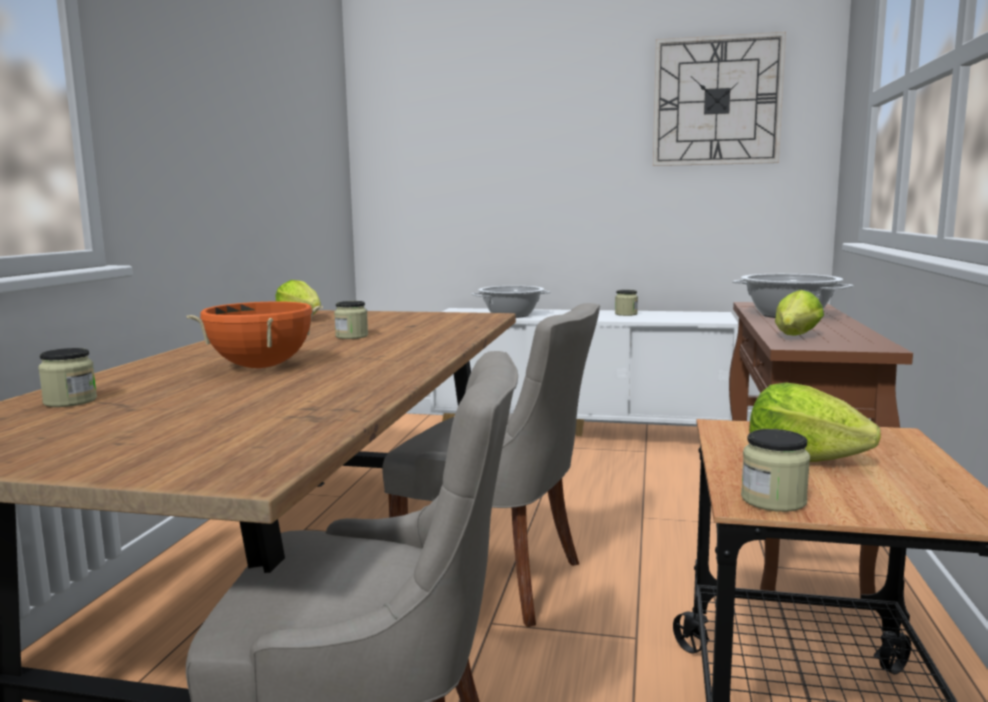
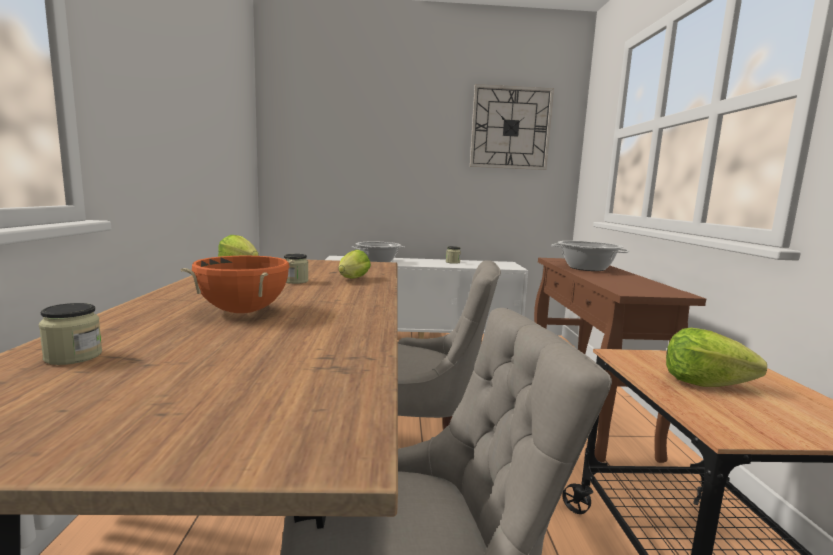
camera: 15 degrees left, 0 degrees up
jar [741,429,810,512] -> none
lettuce [775,290,824,336] -> lettuce moved to [338,250,371,279]

